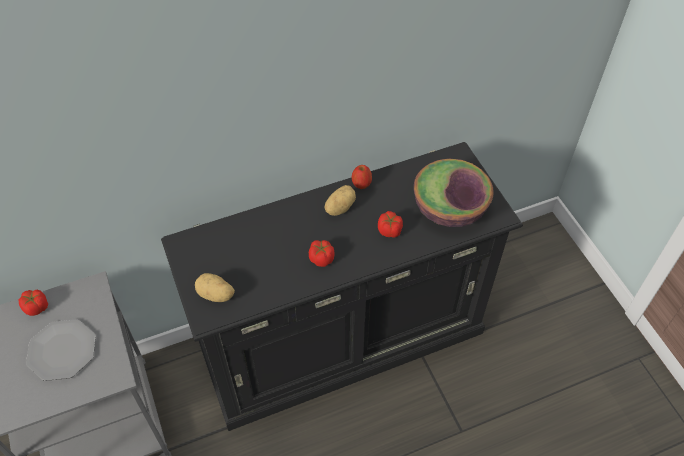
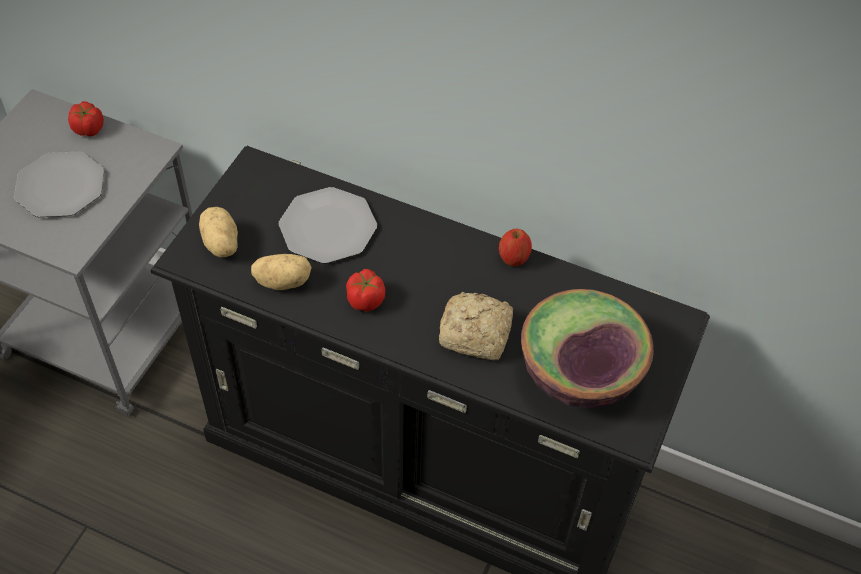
camera: 45 degrees right, 0 degrees up
potato [324,185,356,216] -> potato moved to [251,254,312,290]
tomato [378,211,403,238] -> bread [439,292,513,360]
none -> plate [278,187,377,264]

